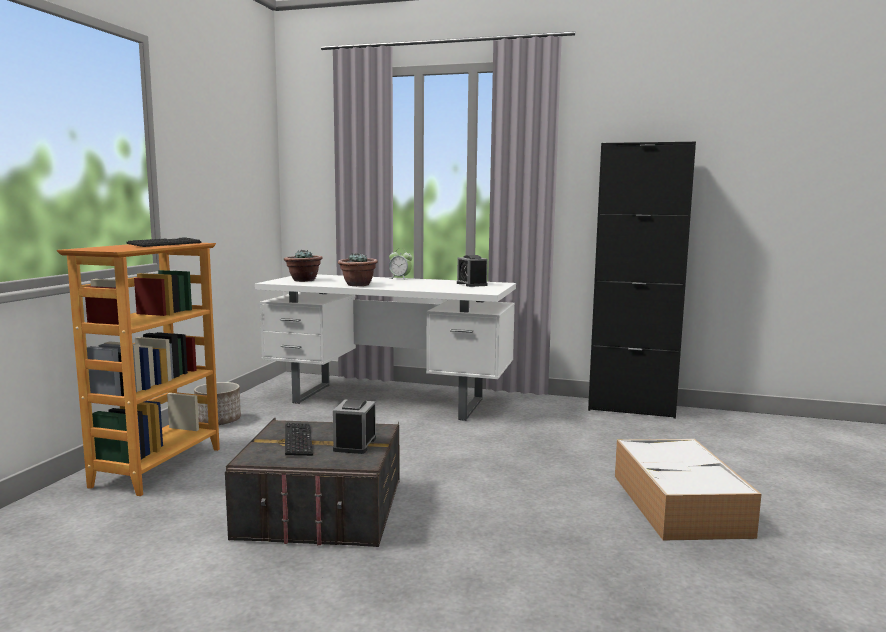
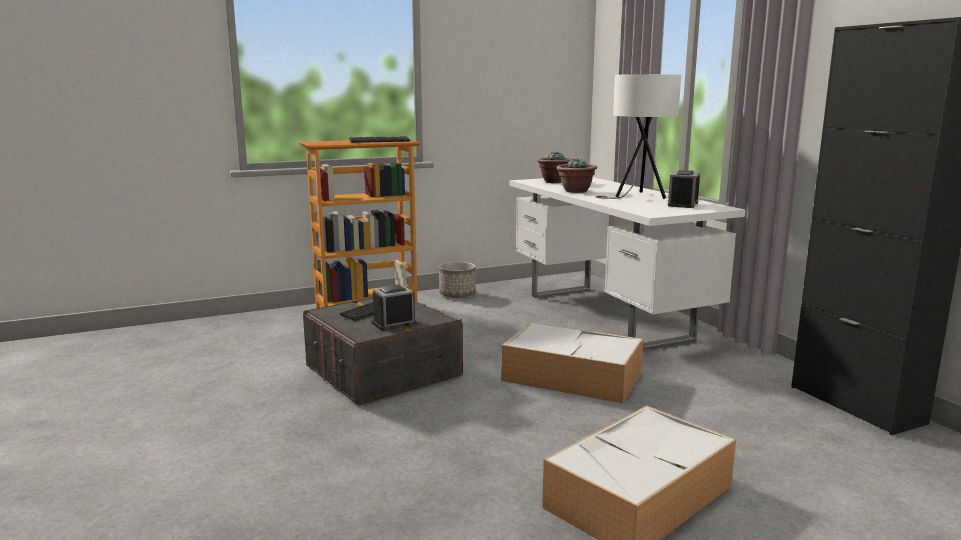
camera: 50 degrees right, 5 degrees up
alarm clock [389,248,412,280] -> none
none -> storage box [501,322,643,403]
none -> white table lamp [596,74,681,199]

